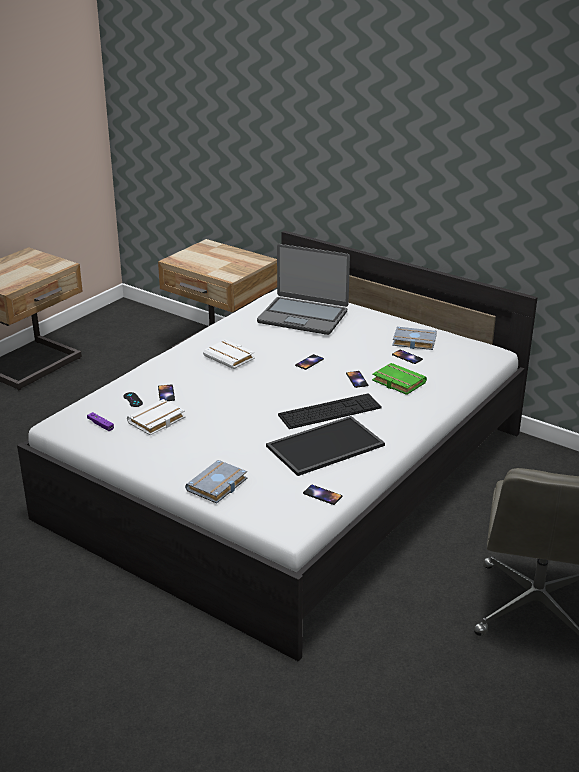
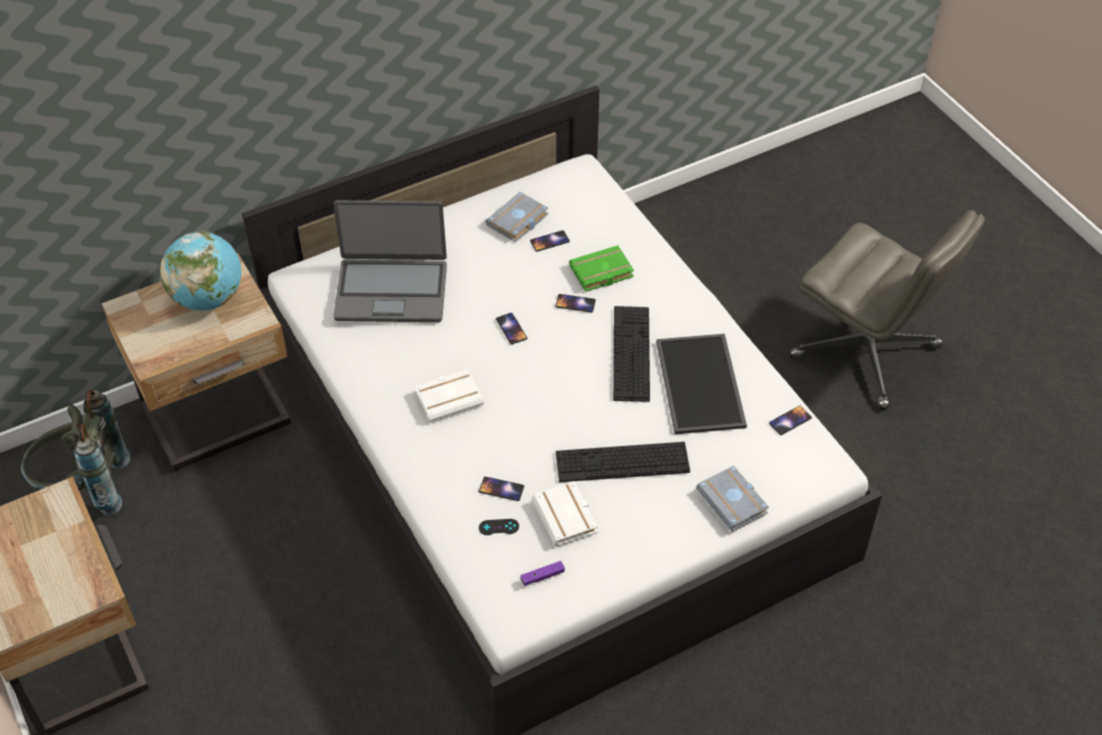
camera: 65 degrees left, 20 degrees up
laptop [257,244,350,335] -> laptop turned 45 degrees clockwise [333,200,447,322]
none -> grey backpack [21,390,130,515]
none -> globe [160,231,241,311]
none -> keyboard [556,442,690,482]

